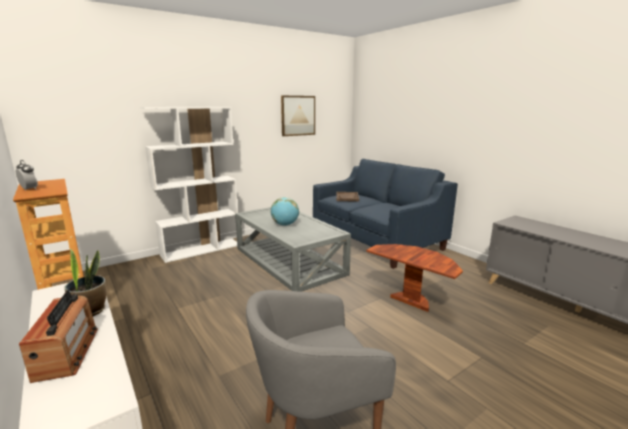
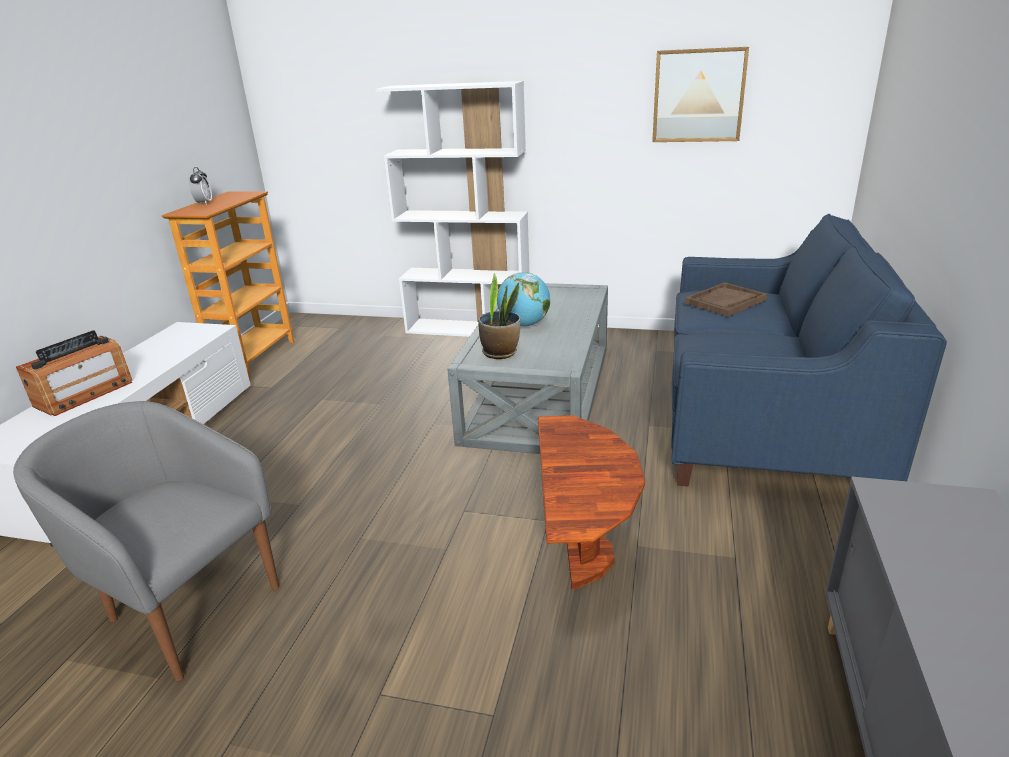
camera: 50 degrees right, 10 degrees up
potted plant [64,248,106,316] -> potted plant moved to [478,273,521,359]

